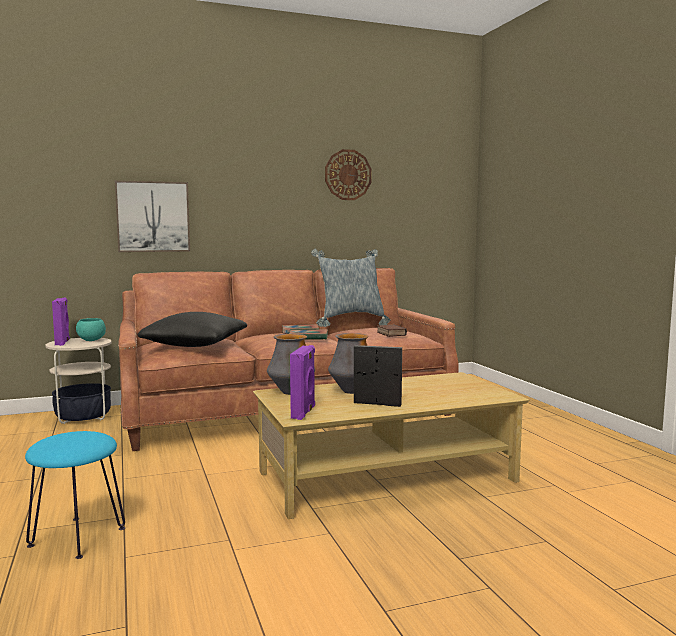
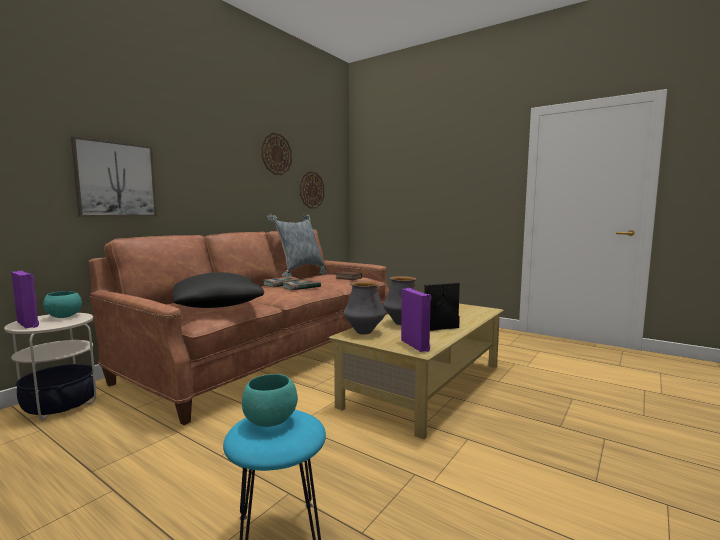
camera: 35 degrees left, 0 degrees up
none -> turquoise bowl [242,374,298,427]
none -> wall clock [300,171,325,209]

